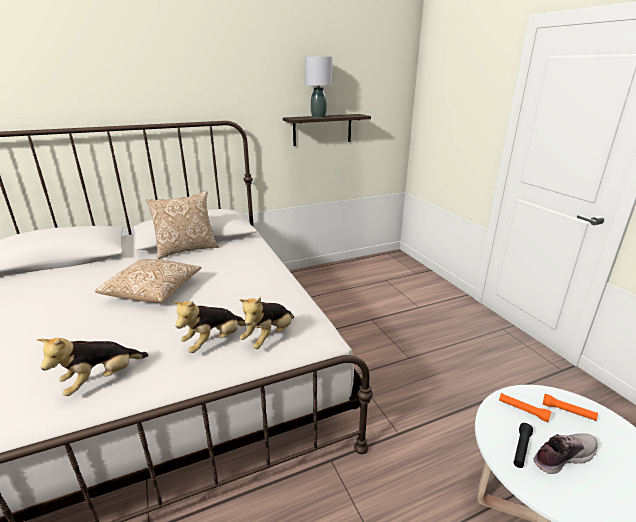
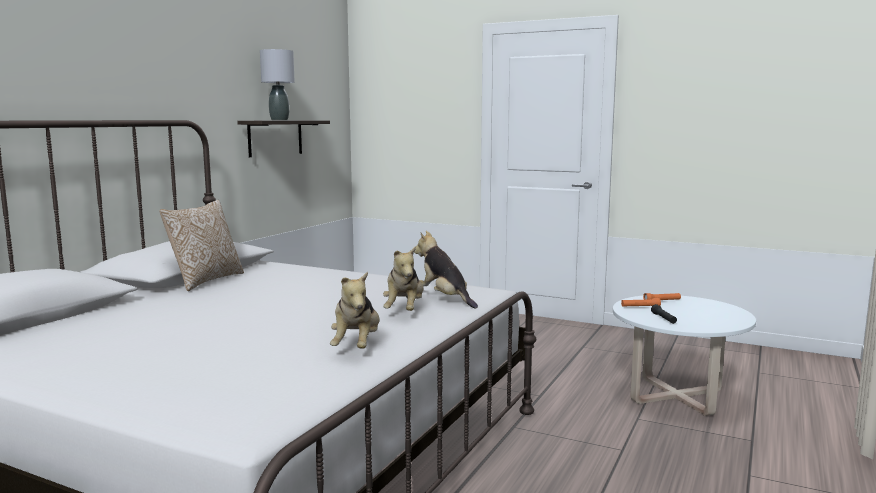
camera: 40 degrees left, 15 degrees down
pillow [95,259,202,302] -> none
plush toy [239,297,294,349] -> plush toy turned 150 degrees clockwise [414,231,478,309]
shoe [534,433,598,474] -> none

